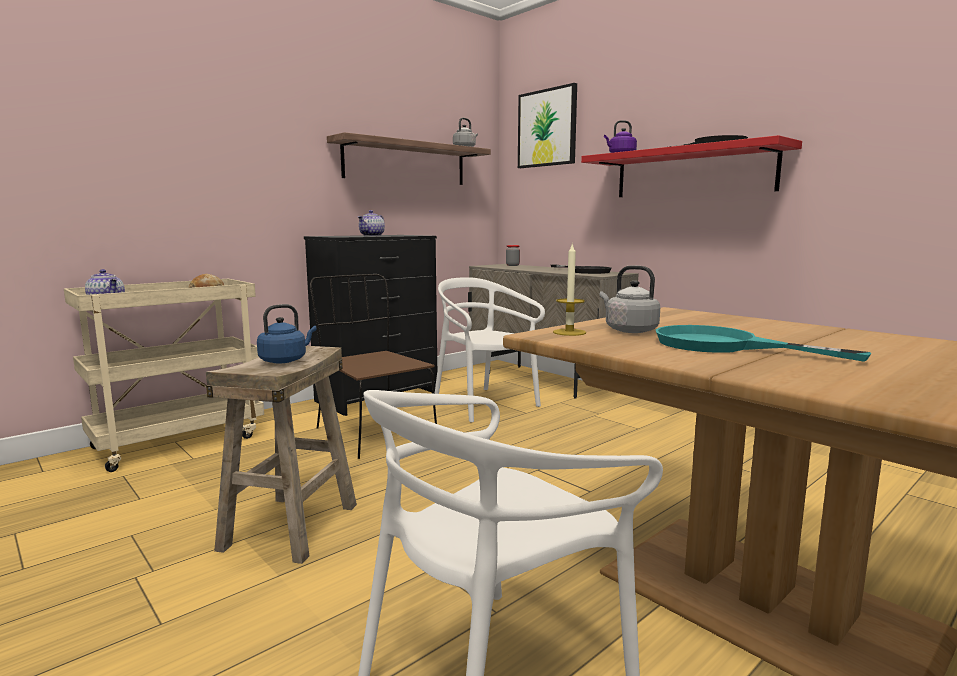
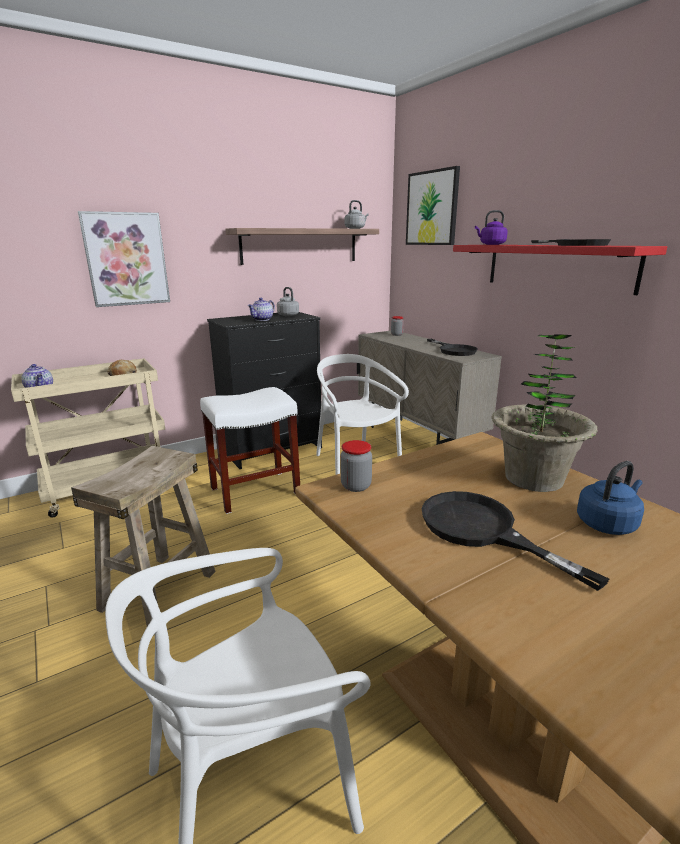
camera: 10 degrees right, 10 degrees up
blue kettle [257,304,317,363] -> blue kettle moved to [577,461,644,535]
brown chair [310,274,437,459] -> white stool [200,387,300,514]
candle [553,243,586,336] -> jar [341,440,372,492]
grey kettle [600,265,660,333] -> grey kettle moved to [277,287,299,316]
turquoise frying pan [656,325,871,362] -> black frying pan [422,491,609,591]
none -> picture [78,211,170,307]
none -> potted plant [492,334,598,492]

